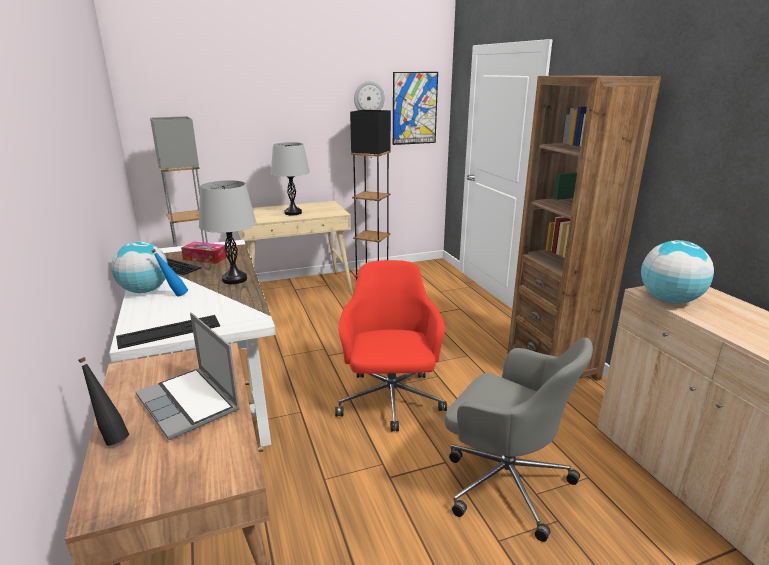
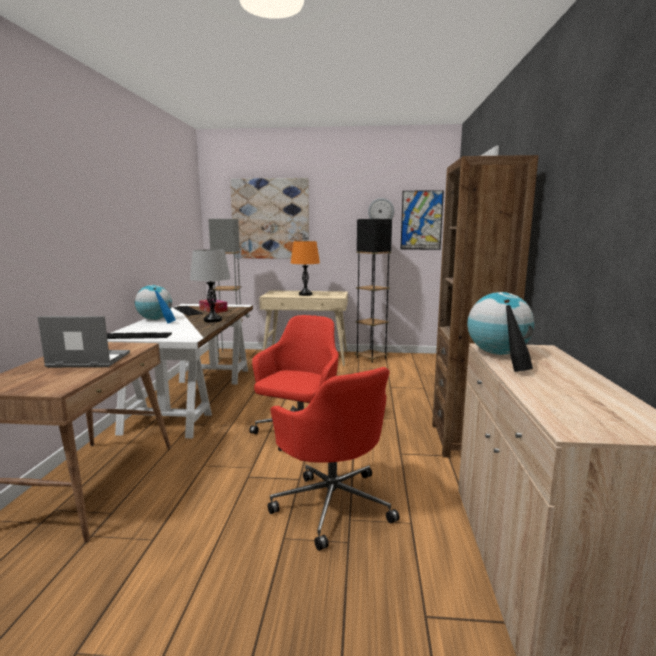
camera: 25 degrees right, 10 degrees down
black bottle [78,357,129,446] -> black bottle moved to [504,299,533,372]
laptop [135,313,240,440] -> laptop turned 105 degrees clockwise [38,316,130,368]
grey table lamp [271,142,310,215] -> orange table lamp [291,241,320,296]
grey office chair [445,338,593,542] -> red office chair [268,367,400,551]
none -> picture [230,178,309,259]

